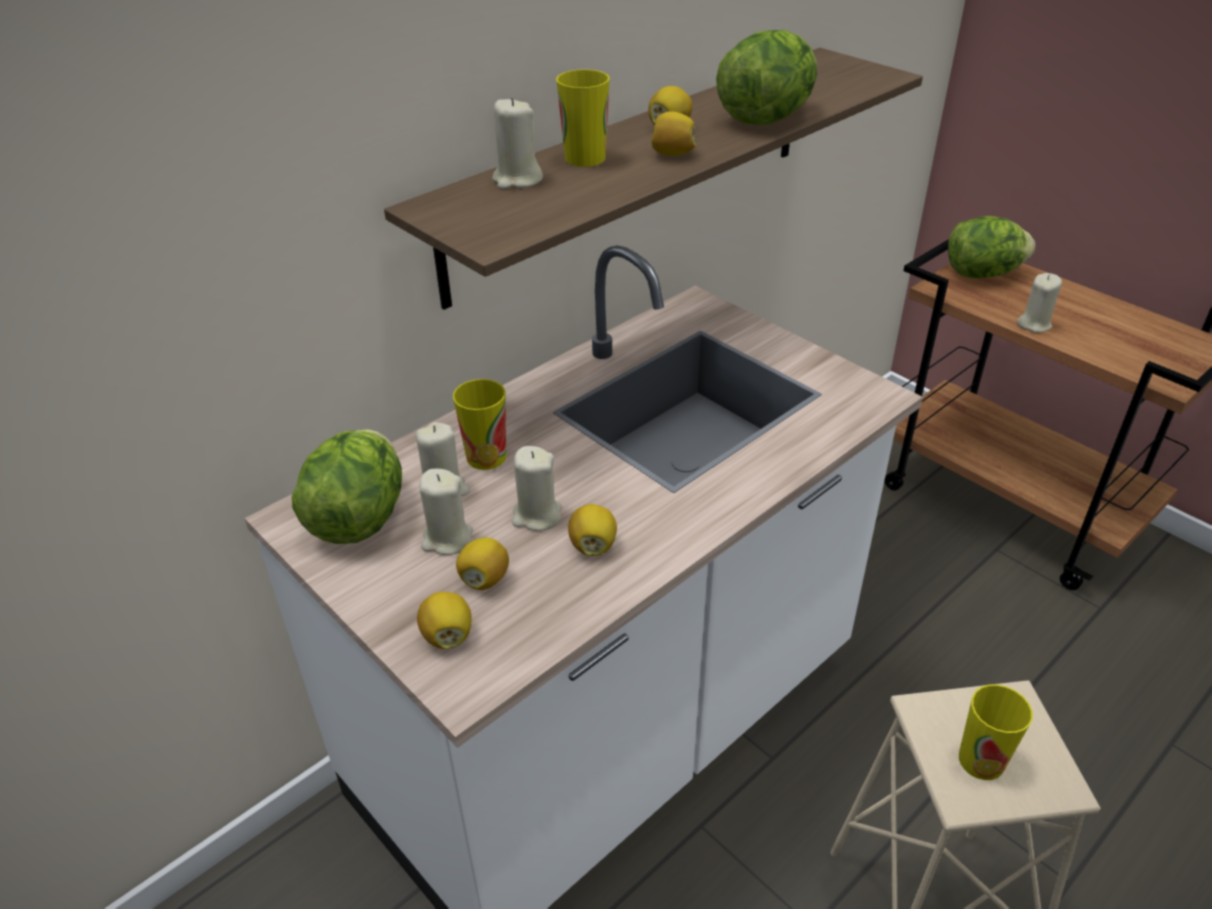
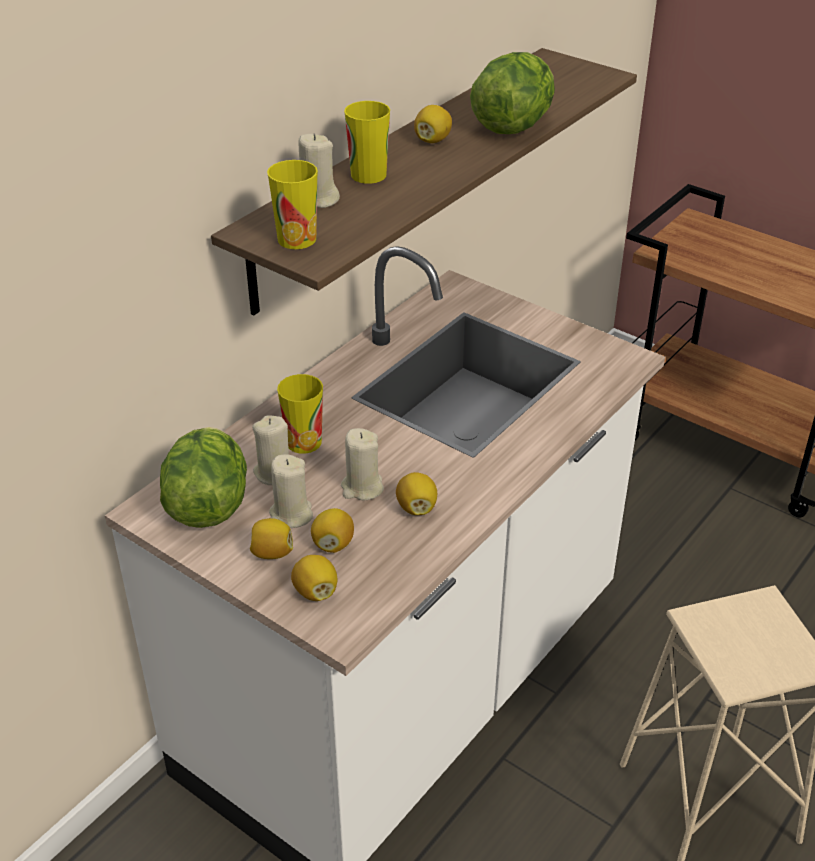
camera: 10 degrees left, 0 degrees up
lemon [652,111,696,156] -> lemon moved to [250,518,293,559]
lettuce [948,216,1035,279] -> none
cup [959,684,1033,780] -> cup moved to [267,160,318,249]
beige candle [1017,273,1062,333] -> none

